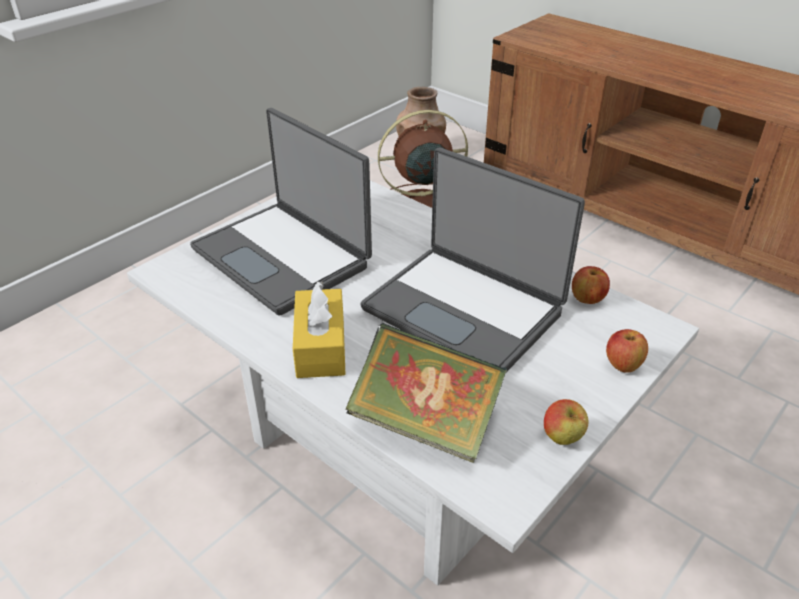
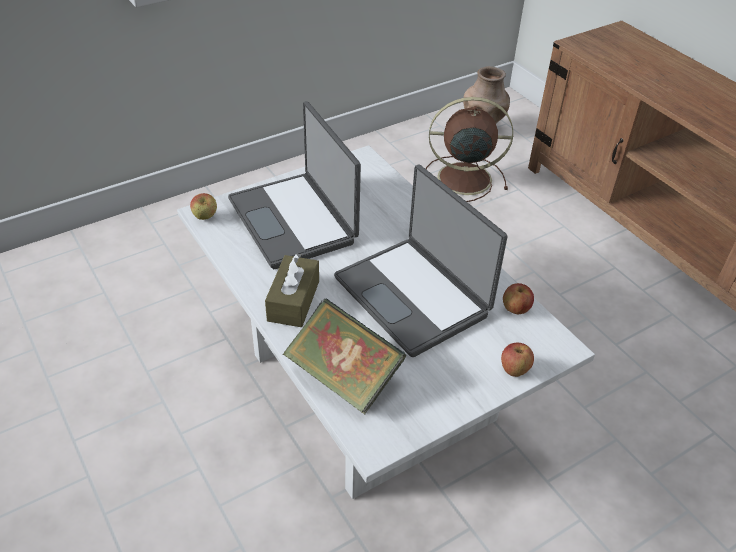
camera: 15 degrees right, 5 degrees up
yellow tissue box [293,281,346,378] -> brown tissue box [265,254,319,327]
apple [544,399,588,445] -> apple moved to [190,193,217,220]

